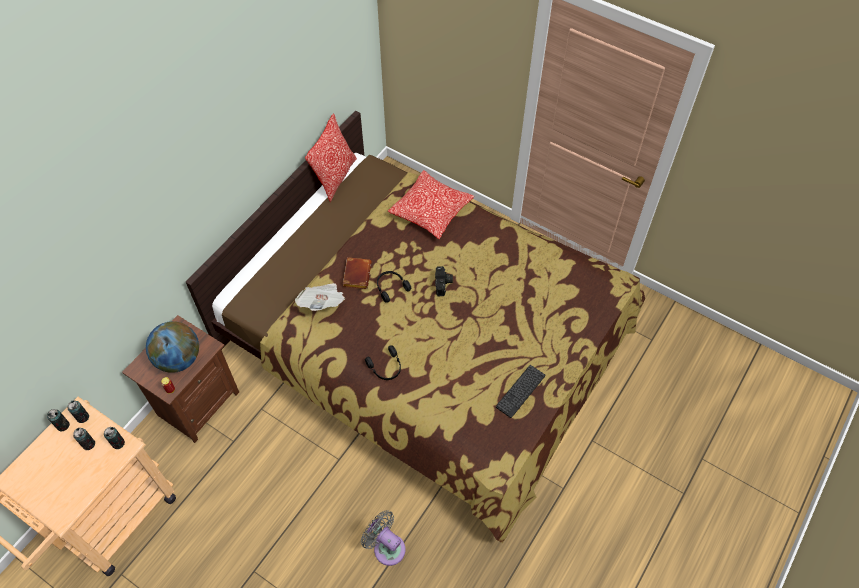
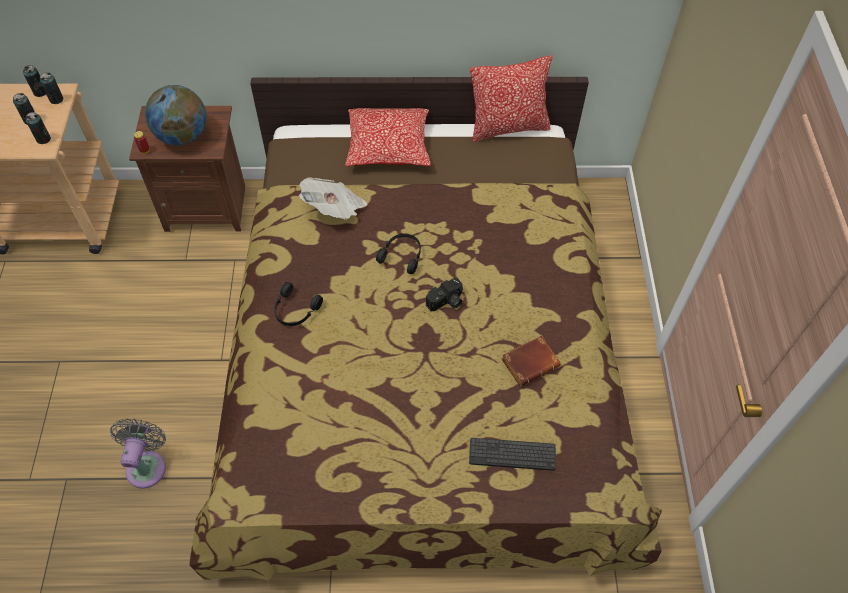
camera: 55 degrees right, 0 degrees up
brown book [343,257,372,289] -> brown book moved to [501,336,561,387]
pillow [388,170,474,239] -> pillow moved to [345,108,431,166]
keyboard [496,365,545,418] -> keyboard moved to [469,438,556,471]

